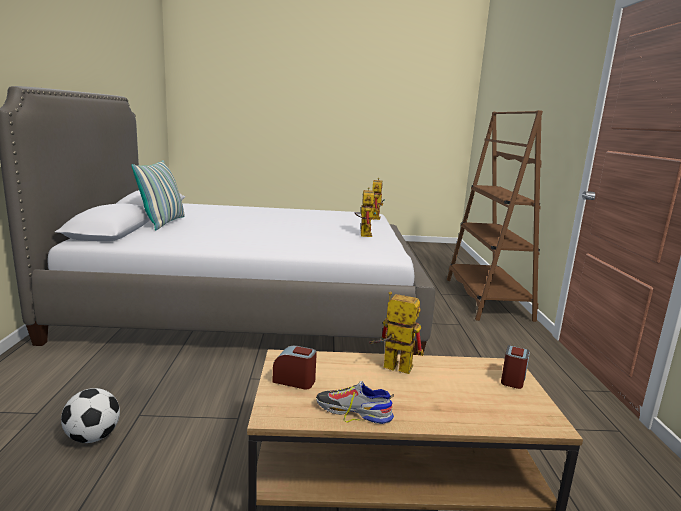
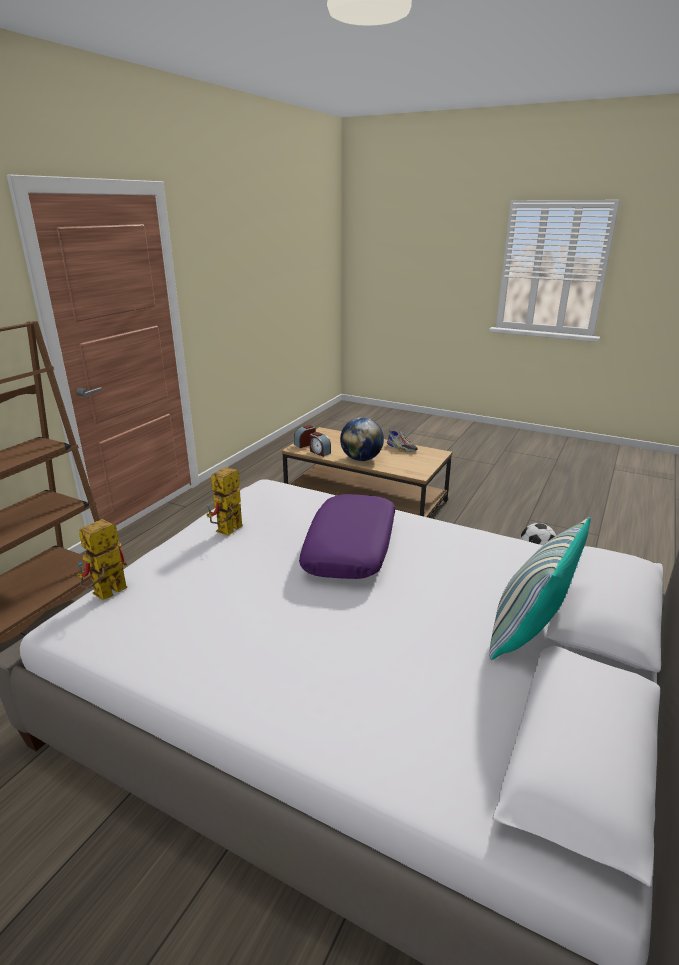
camera: 150 degrees left, 10 degrees up
alarm clock [273,346,317,389] -> alarm clock moved to [310,432,331,457]
toy robot [369,291,424,374] -> globe [340,417,384,461]
none -> purple pillow [299,494,395,579]

